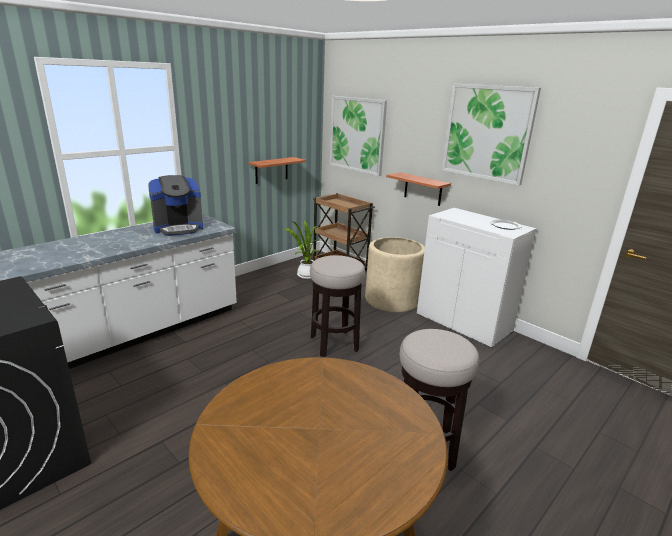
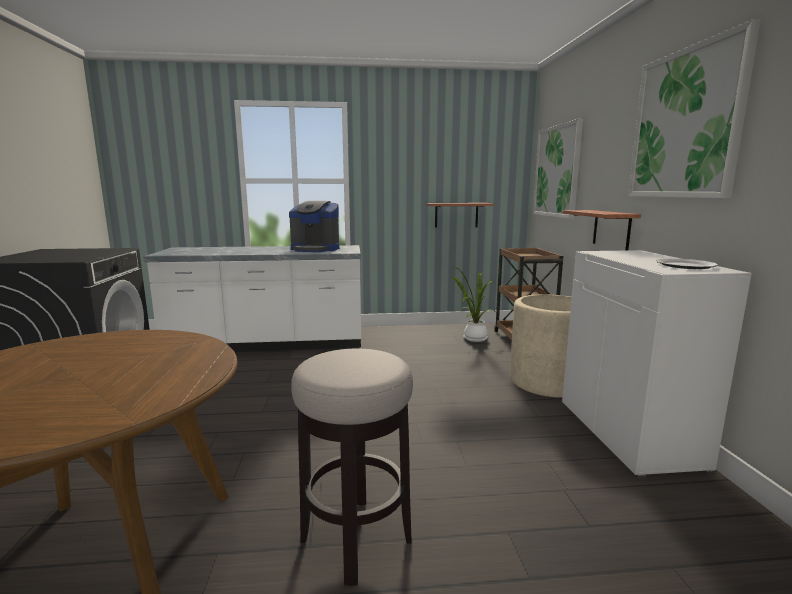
camera: 40 degrees right, 10 degrees down
stool [310,255,365,357] -> none

